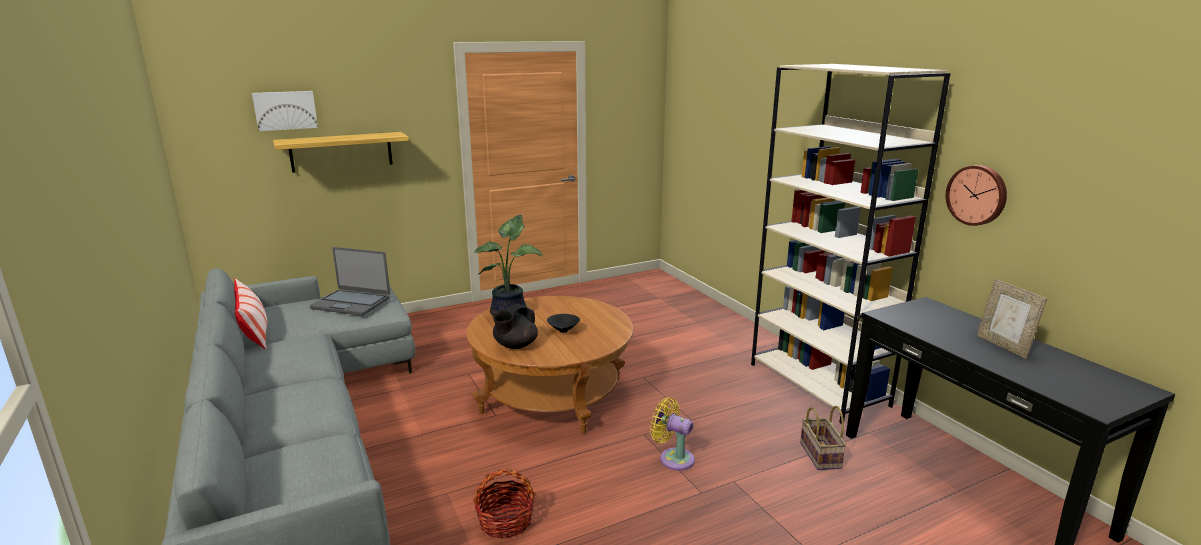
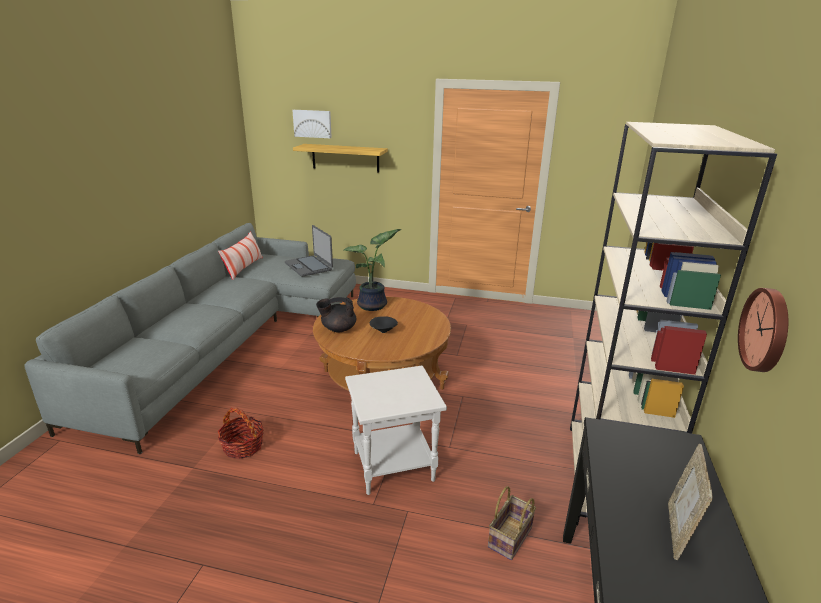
camera: 40 degrees right, 5 degrees up
yellow fan [650,397,695,471] -> white side table [345,365,447,495]

